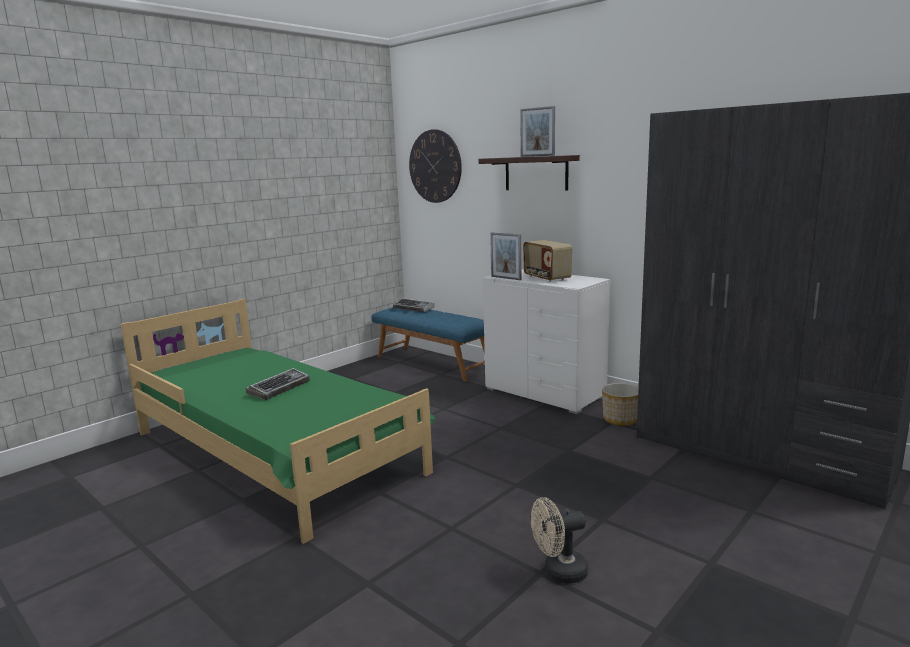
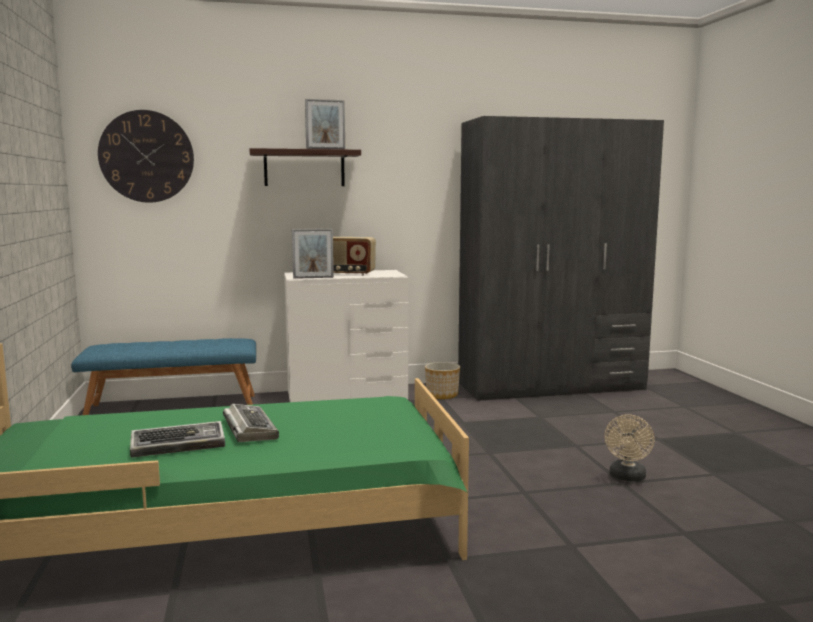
camera: 55 degrees left, 5 degrees down
keyboard [393,298,435,312] -> keyboard moved to [130,421,225,457]

